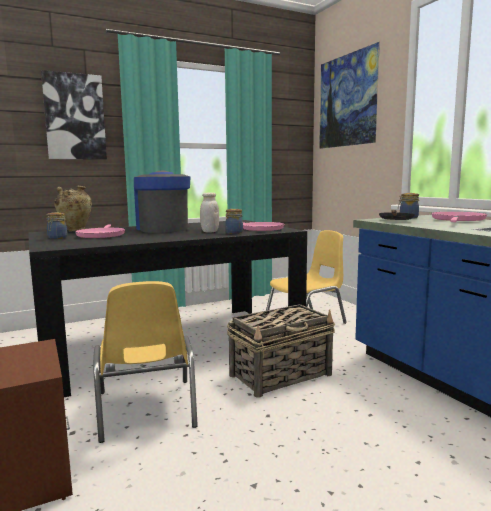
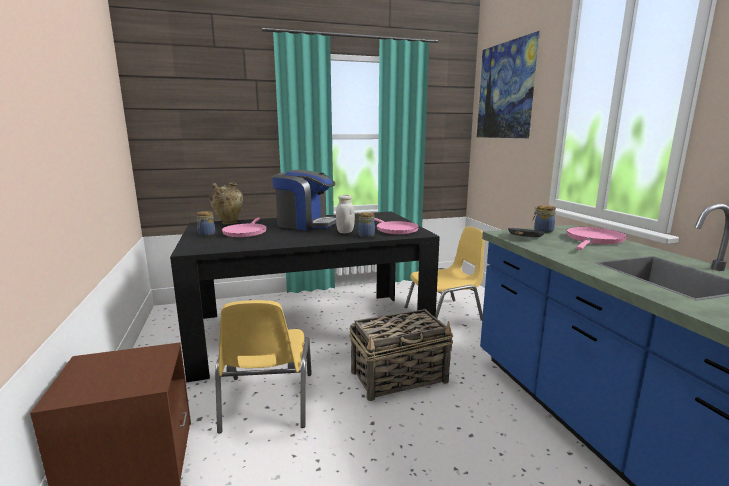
camera: 10 degrees right, 5 degrees up
picture [41,70,107,160] -> none
coffee machine [134,171,191,233] -> coffee machine turned 120 degrees clockwise [272,170,336,230]

